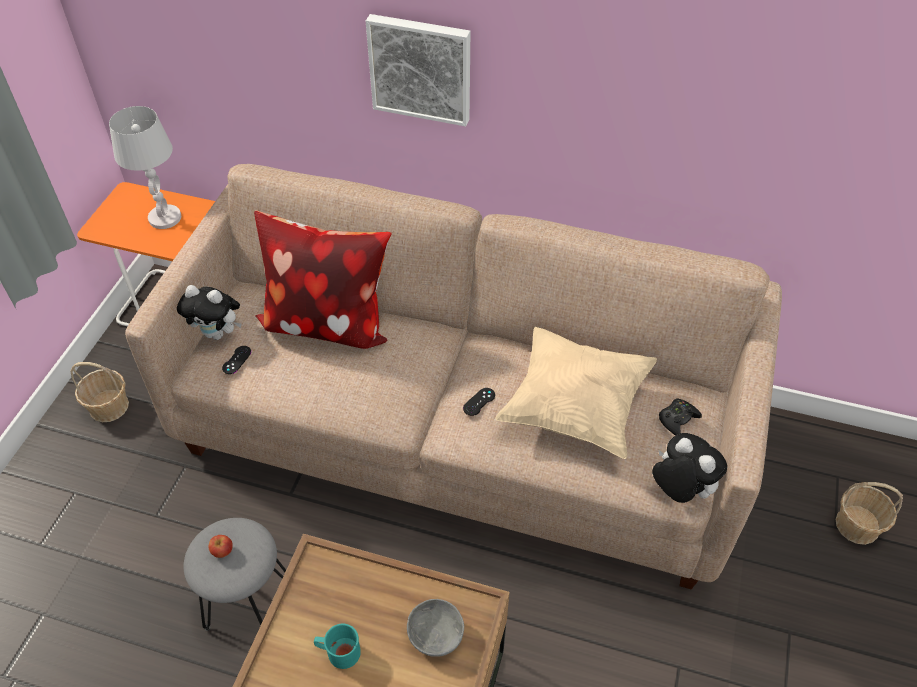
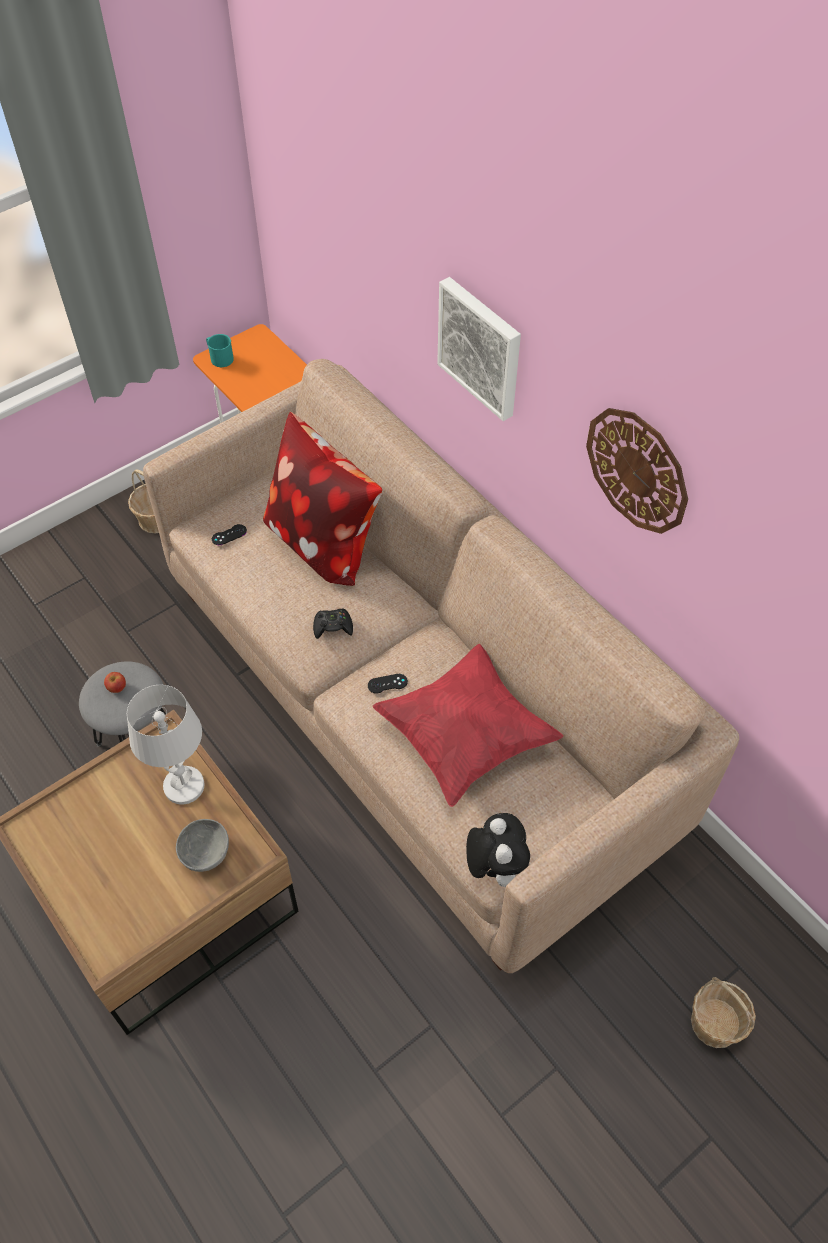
camera: 35 degrees right, 5 degrees up
white table lamp [109,106,181,229] -> white table lamp moved to [127,685,205,804]
plush toy [177,285,242,340] -> none
turquoise mug [314,623,361,669] -> turquoise mug moved to [206,334,234,367]
beige pillow [495,327,657,459] -> red pillow [373,644,563,807]
black game controller [659,398,702,436] -> black game controller moved to [313,608,353,639]
none -> wall clock [586,408,688,534]

